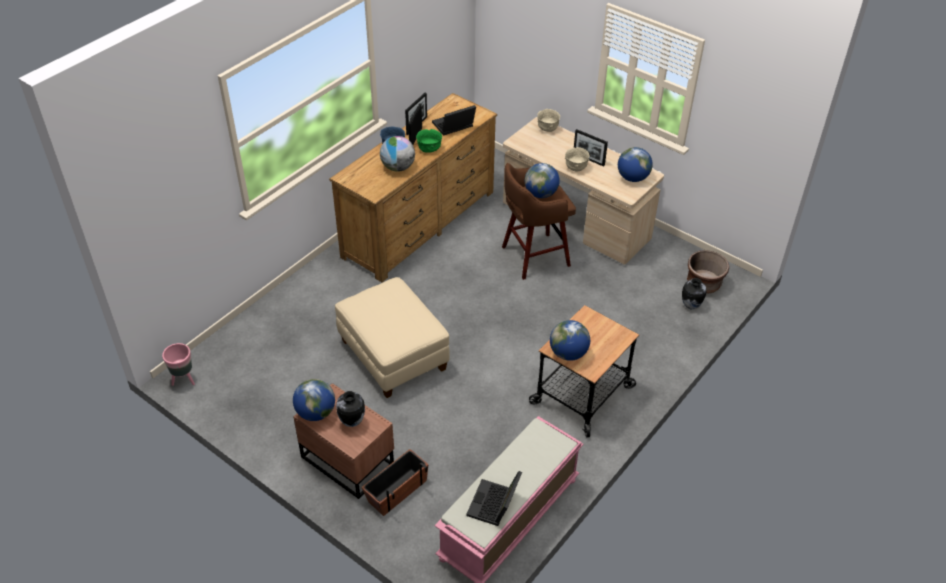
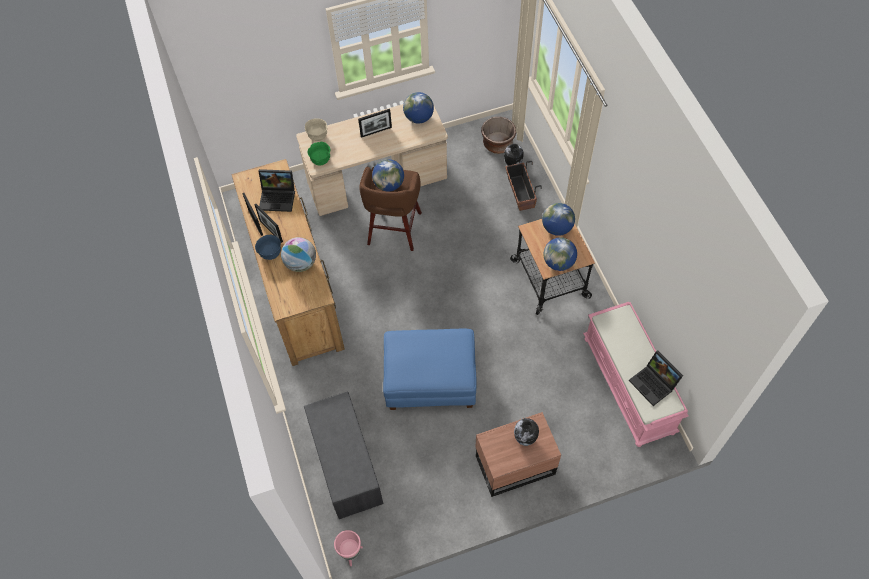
camera: 55 degrees left, 15 degrees up
globe [293,379,335,421] -> globe moved to [542,203,575,236]
beige ottoman [335,277,450,398] -> blue ottoman [383,329,477,410]
planter [361,449,429,516] -> planter moved to [505,161,542,211]
green bowl [416,129,442,153] -> green bowl moved to [308,142,330,165]
laptop [432,105,476,136] -> laptop turned 90 degrees counterclockwise [259,169,295,212]
beige bowl [565,147,590,171] -> none
none -> grey bench [304,391,383,519]

